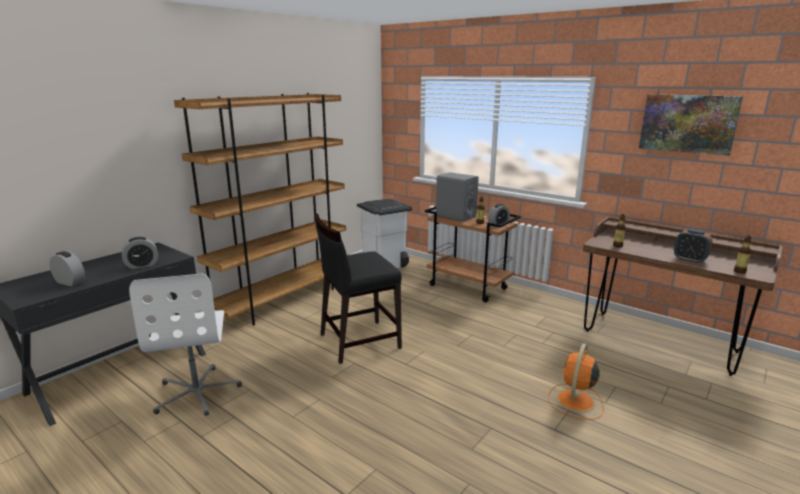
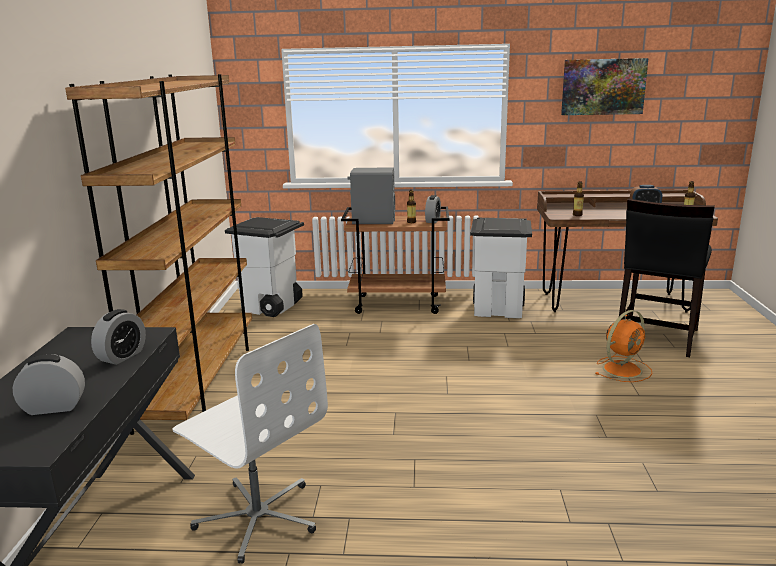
camera: 35 degrees left, 0 degrees up
black chair [314,214,402,364] -> black chair moved to [619,199,715,357]
orange fan [548,343,604,420] -> orange fan turned 120 degrees counterclockwise [596,310,652,382]
none -> white trash can [470,218,532,318]

